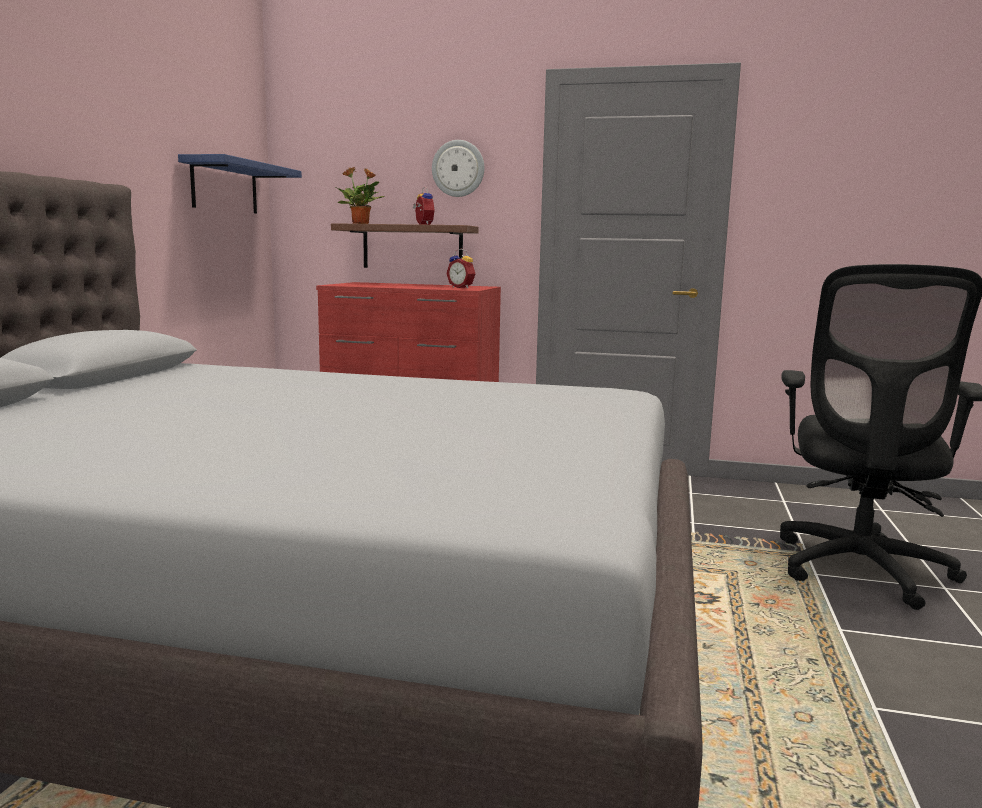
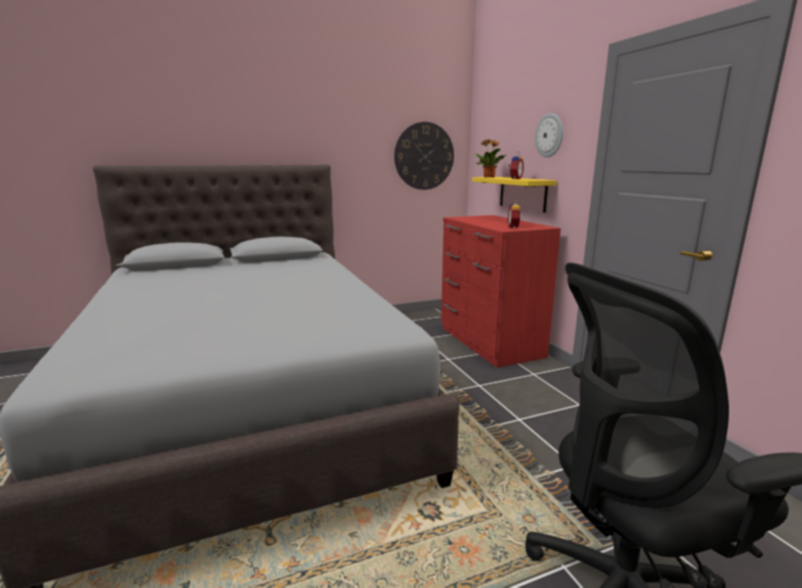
camera: 55 degrees right, 5 degrees up
blue shelf [178,154,302,214] -> wall clock [394,122,454,190]
brown shelf [331,223,479,268] -> yellow shelf [472,177,557,213]

